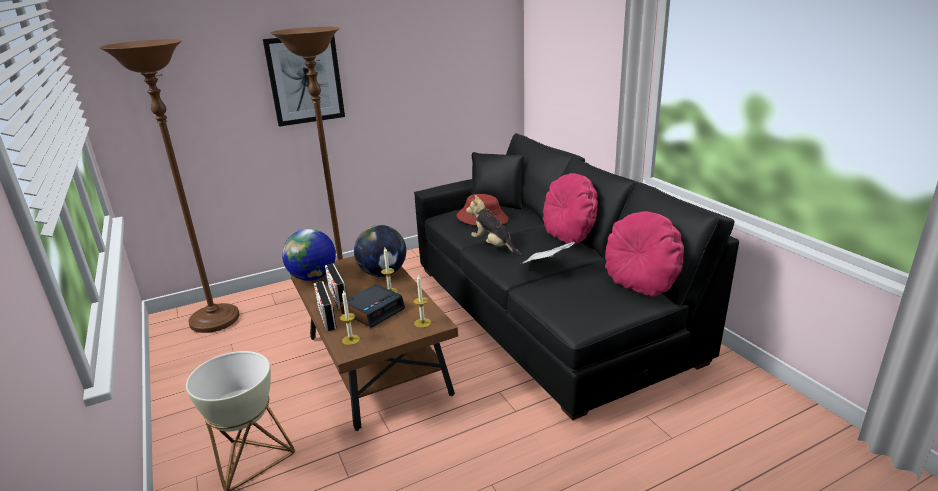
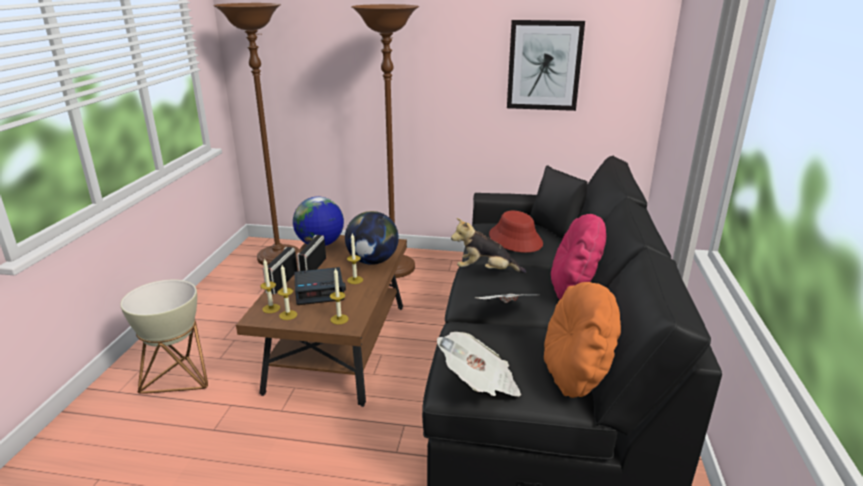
camera: 35 degrees right, 0 degrees up
picture [263,36,345,127] -> picture moved to [507,20,585,111]
plush toy [466,195,521,256] -> plush toy turned 75 degrees counterclockwise [451,218,526,273]
pink pillow [605,211,684,297] -> orange pillow [544,282,621,398]
none -> candle [278,265,297,320]
none -> newspaper [437,332,522,397]

